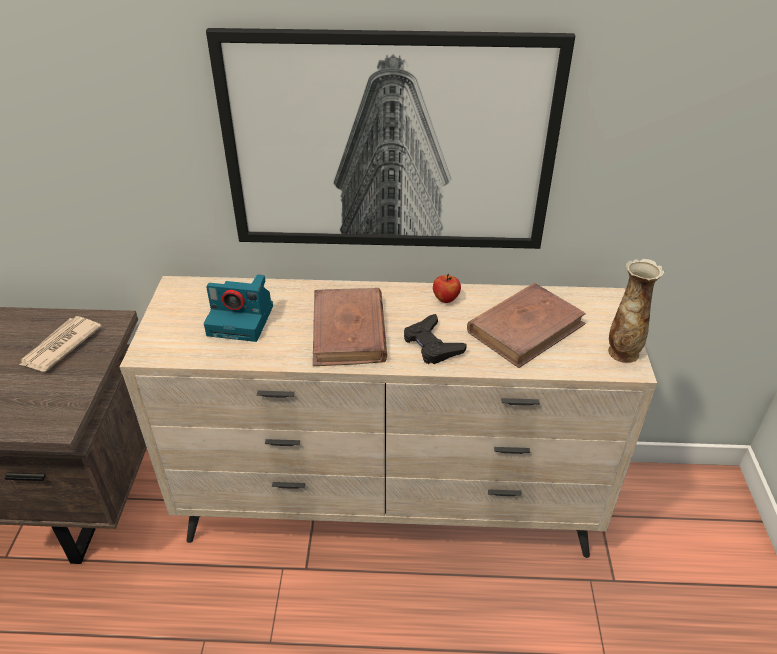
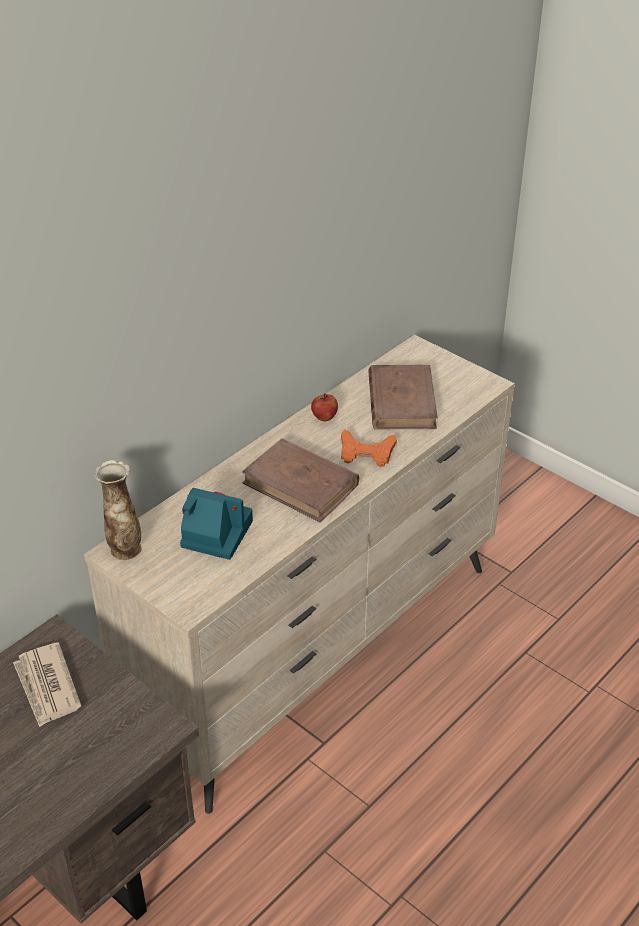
camera: 50 degrees left, 0 degrees up
camera [204,274,273,342] -> camera turned 120 degrees counterclockwise [180,488,253,560]
picture [206,28,575,249] -> none
black game controller [404,314,467,364] -> orange game controller [341,430,397,467]
vase [608,259,664,363] -> vase moved to [93,460,141,560]

